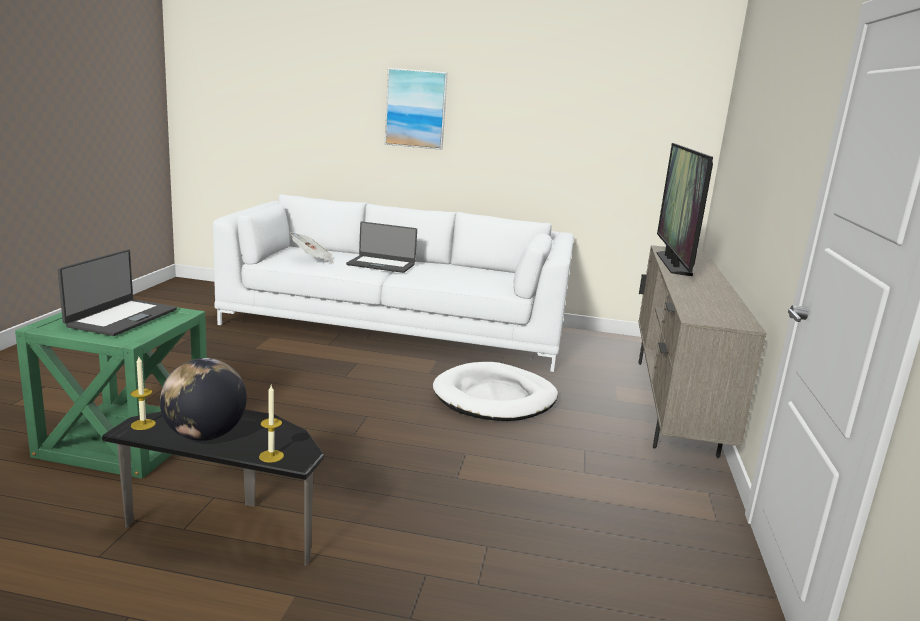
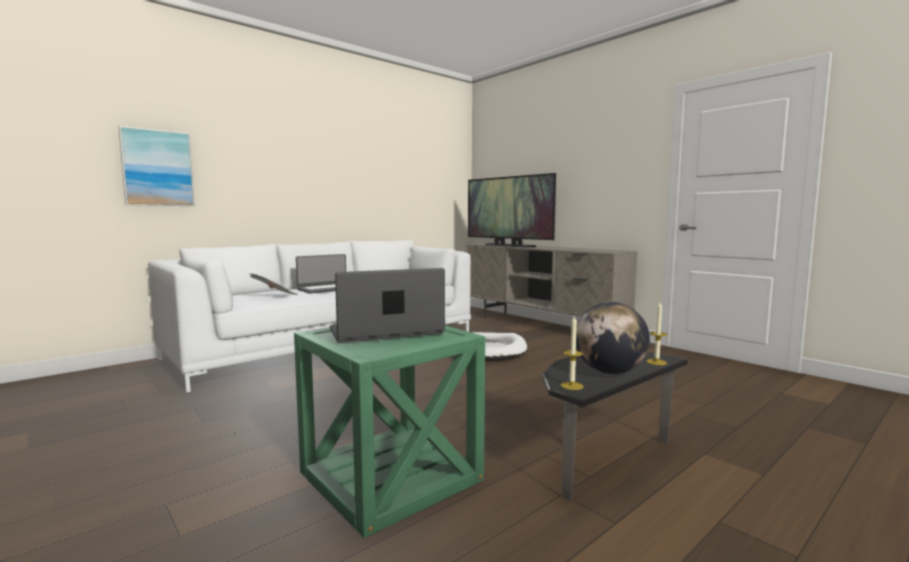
camera: 50 degrees left, 10 degrees down
laptop [57,249,177,336] -> laptop turned 75 degrees counterclockwise [330,268,445,343]
picture [385,68,448,150] -> picture moved to [119,126,195,206]

